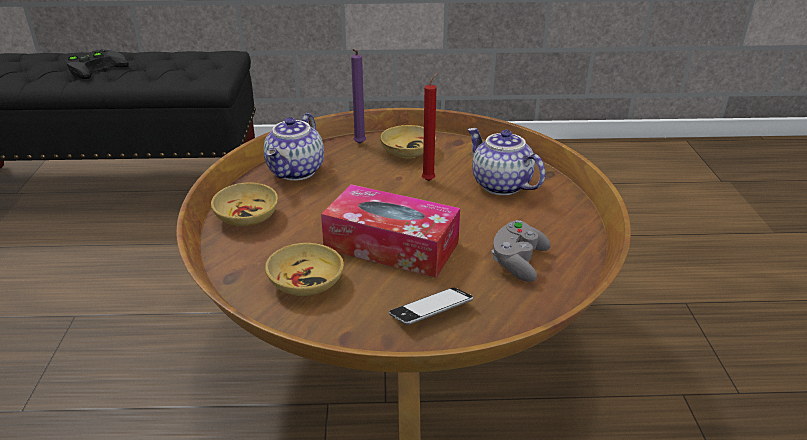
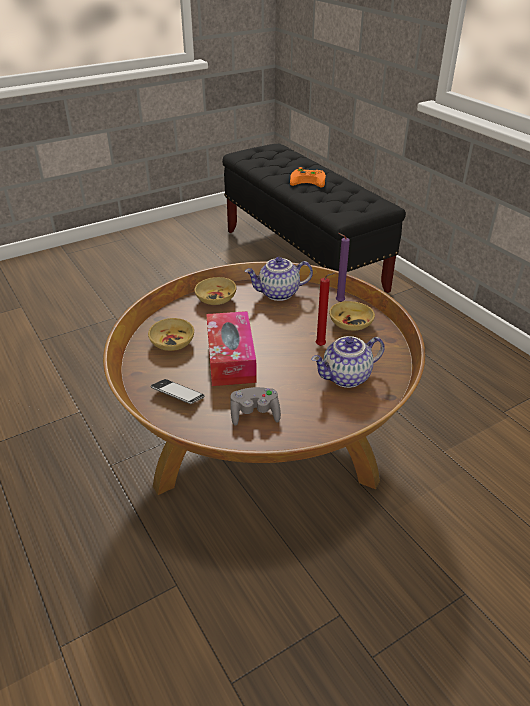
camera: 60 degrees right, 5 degrees up
black game controller [65,49,129,79] -> orange game controller [290,167,326,188]
teapot [467,128,545,195] -> teapot turned 135 degrees counterclockwise [311,336,385,388]

